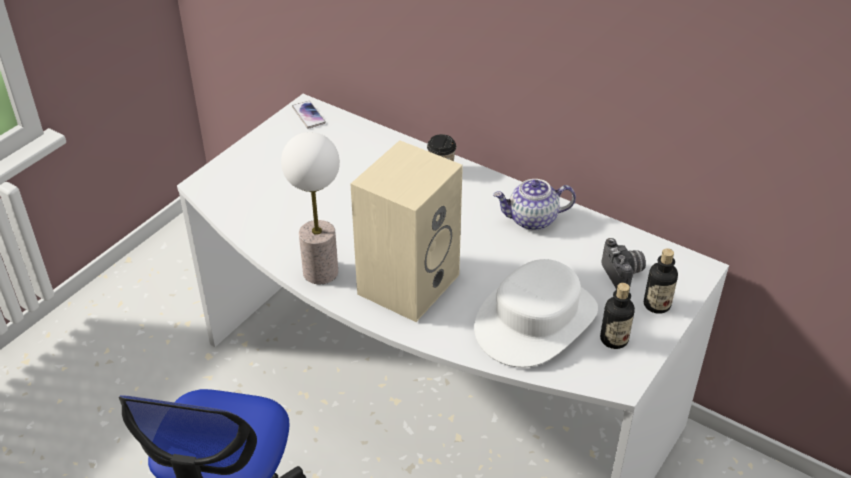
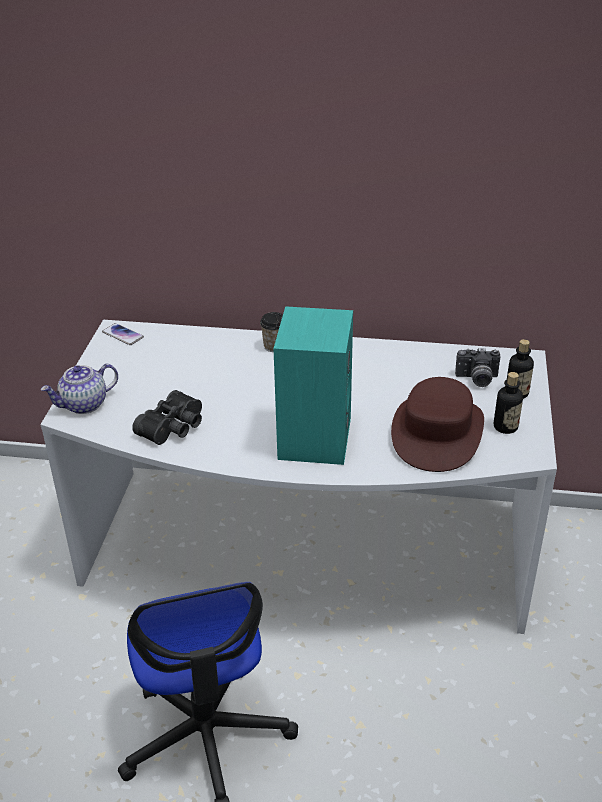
camera: 25 degrees left, 5 degrees down
table lamp [281,132,340,284] -> none
beige speaker [350,140,463,322] -> turquoise speaker [273,306,353,465]
white hat [474,259,598,368] -> brown hat [391,377,484,472]
teapot [493,179,576,231] -> teapot moved to [41,364,118,414]
camera [602,238,646,291] -> camera turned 135 degrees clockwise [455,348,501,387]
none -> black binoculars [132,390,202,445]

